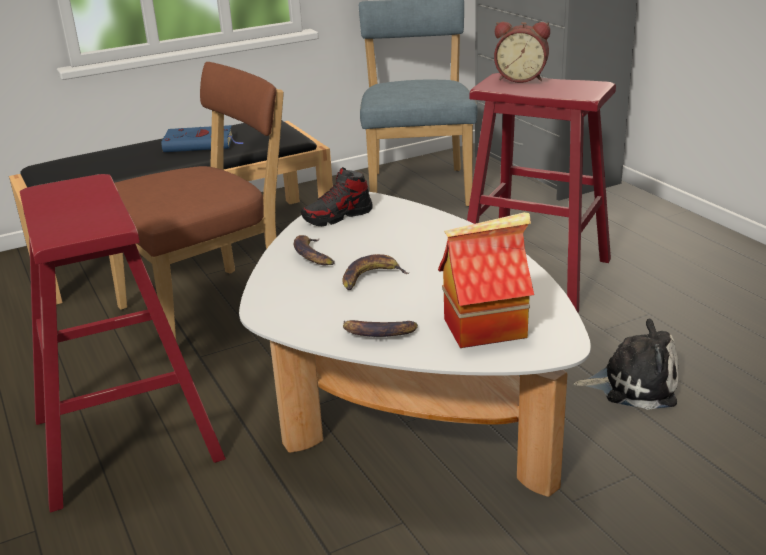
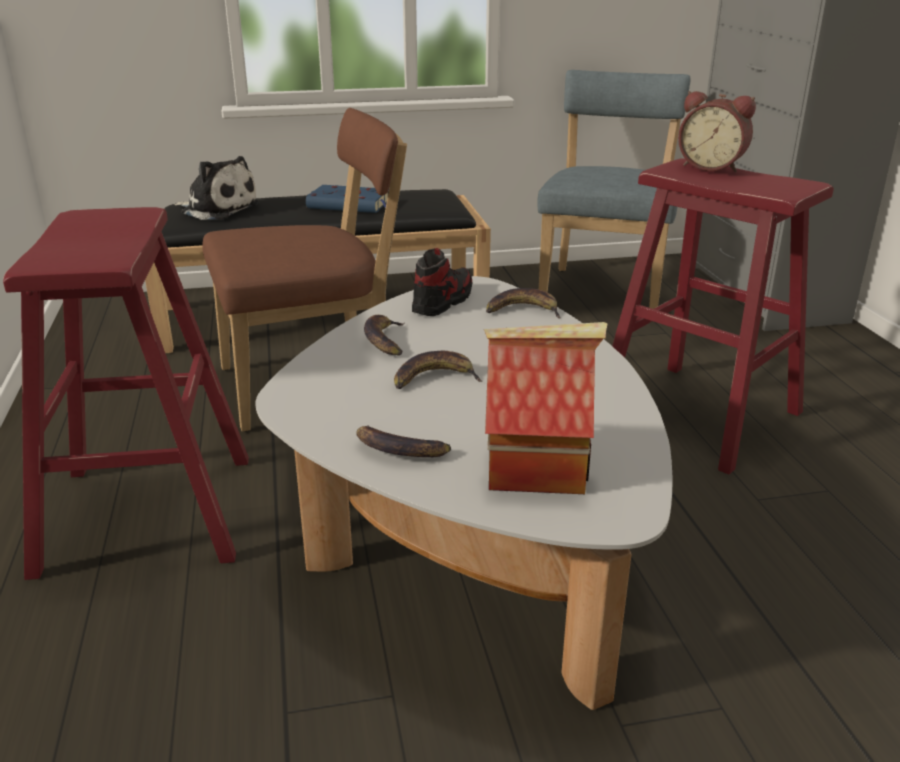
camera: 15 degrees right, 0 degrees up
shoe [301,167,372,226] -> shoe turned 135 degrees clockwise [412,248,472,316]
plush toy [574,319,679,410] -> plush toy moved to [175,156,260,220]
none -> banana [486,288,561,319]

